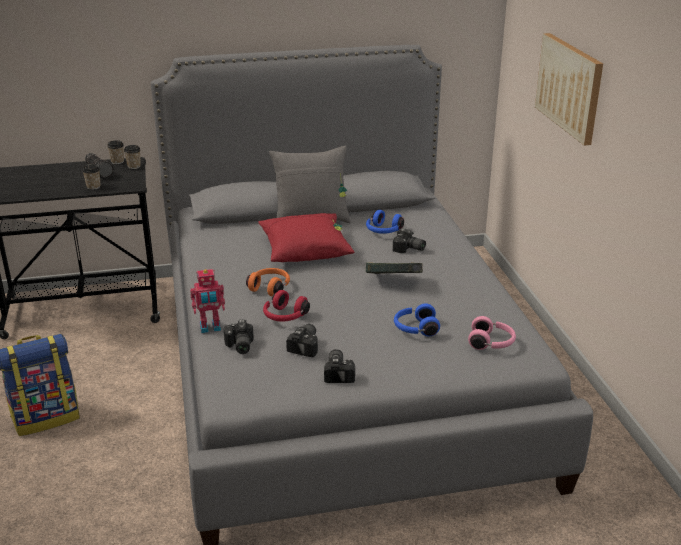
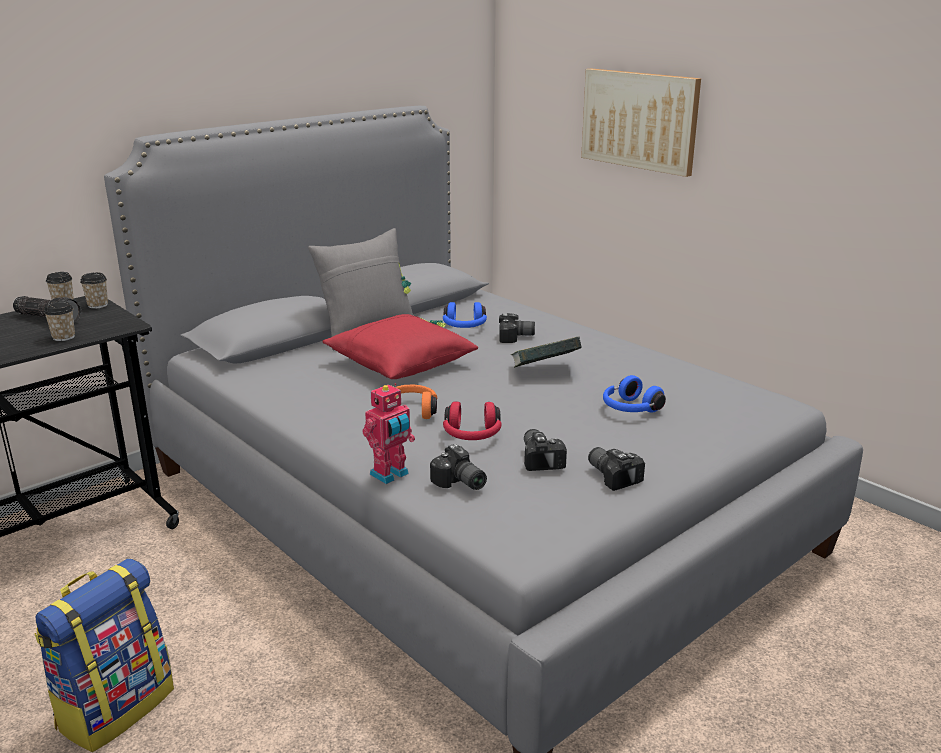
camera: 30 degrees left, 5 degrees down
pink headphones [468,316,516,350] -> none

